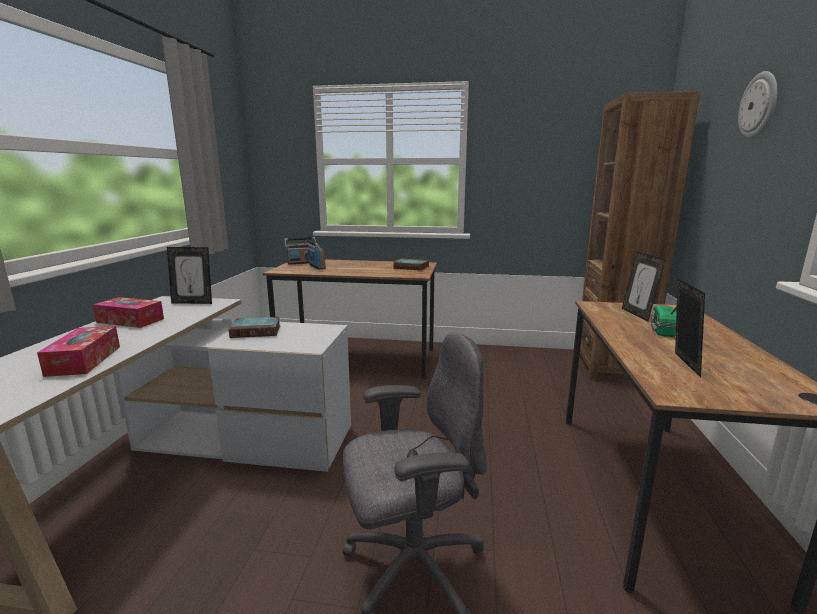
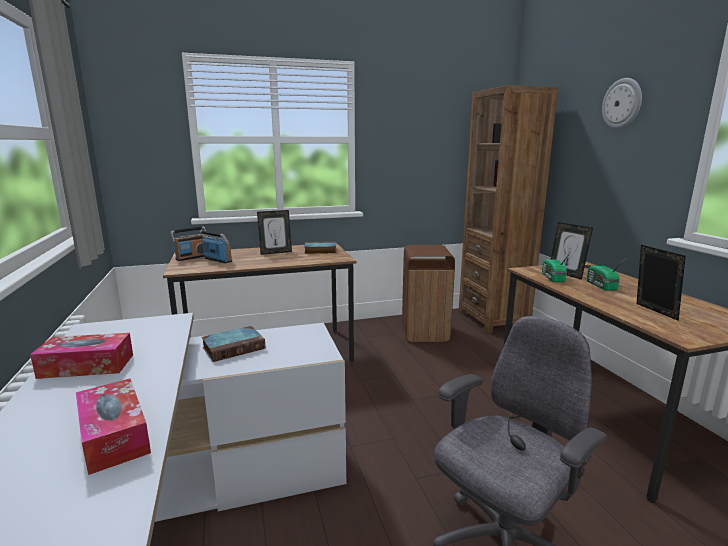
camera: 25 degrees left, 0 degrees up
picture frame [167,247,212,304] -> picture frame moved to [257,210,292,255]
none -> brown trash can [402,245,455,342]
none -> radio [542,252,571,282]

